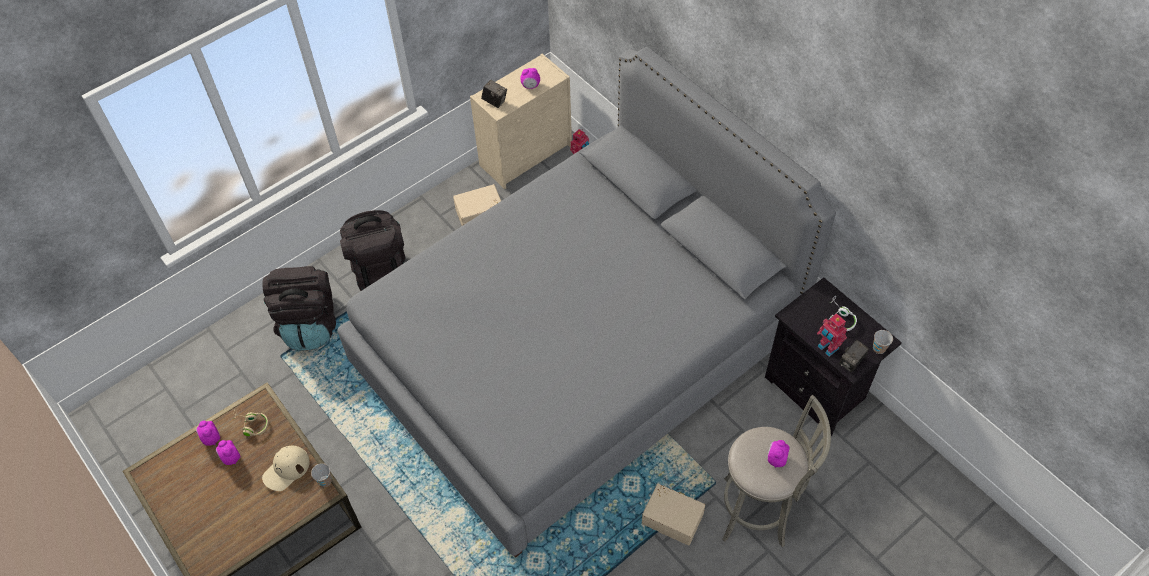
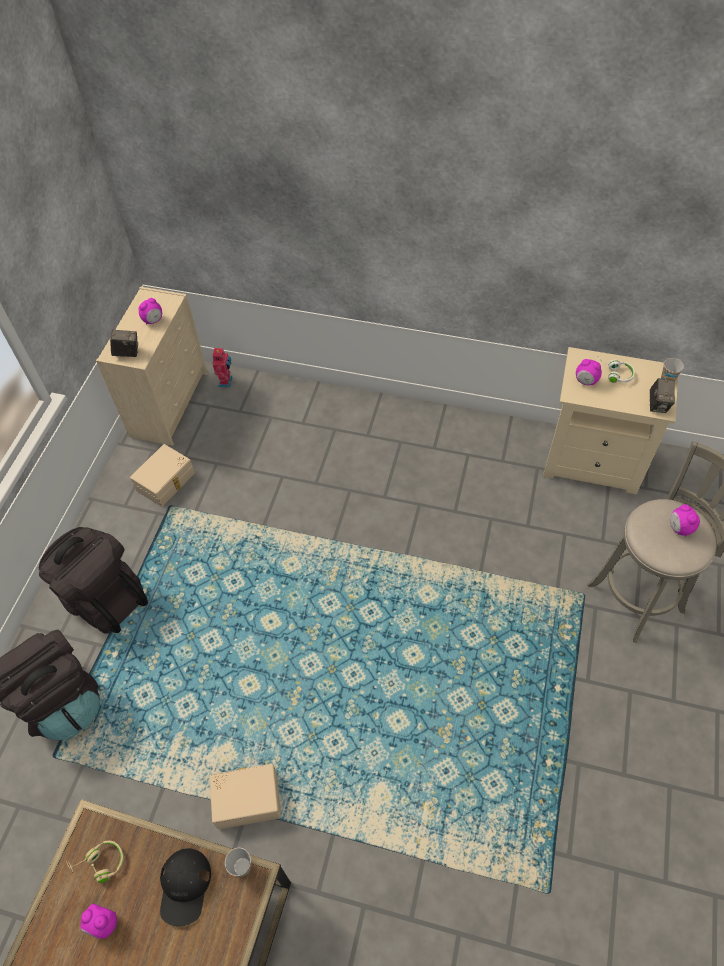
camera: 35 degrees left, 0 degrees up
alarm clock [196,421,220,446] -> alarm clock moved to [576,359,602,385]
beige cap [262,446,310,491] -> black cap [160,848,211,927]
grey bed [338,47,836,558] -> none
beige storage box [642,484,705,546] -> beige storage box moved to [210,764,281,829]
black nightstand [765,277,902,436] -> beige nightstand [543,347,678,494]
toy robot [817,313,847,357] -> none

